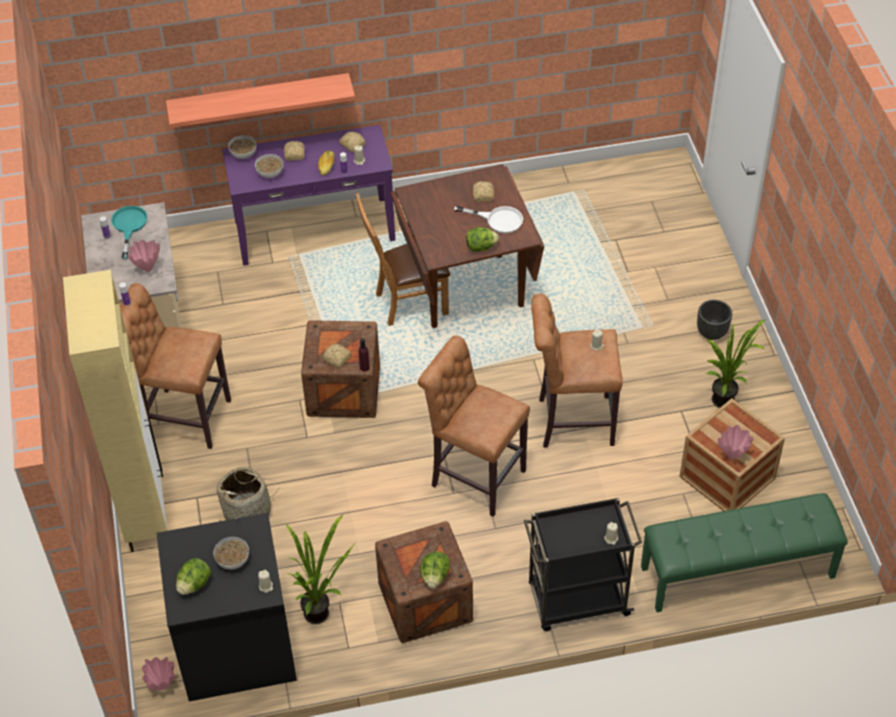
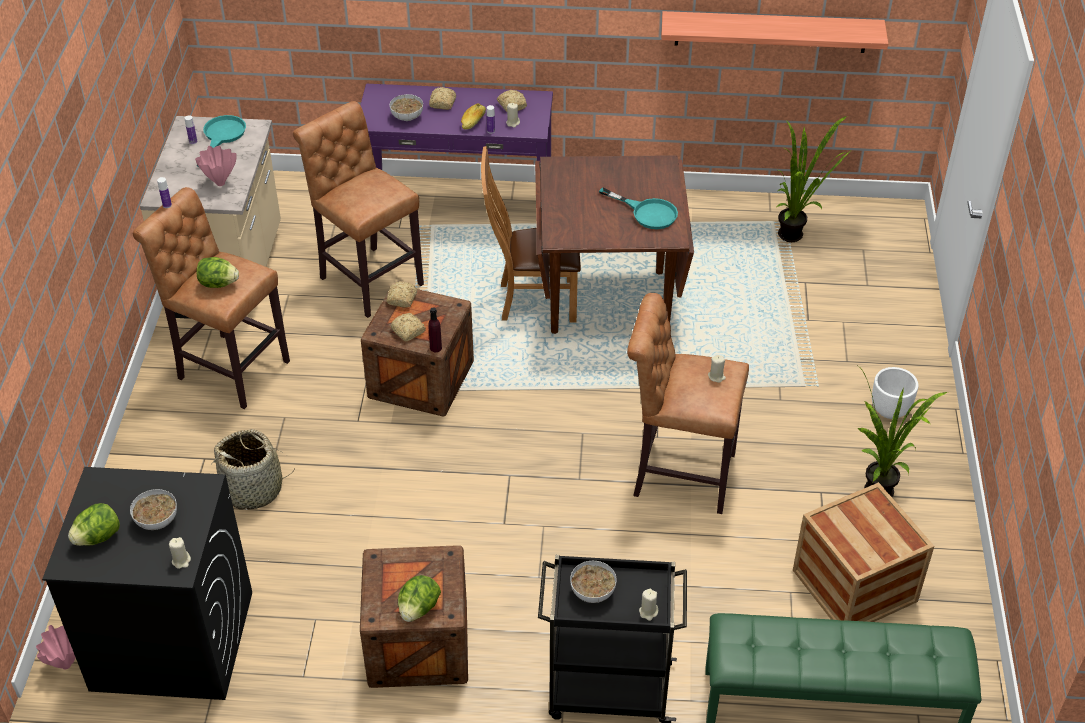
camera: 15 degrees right, 5 degrees down
beige cabinet [63,270,168,552] -> none
shelf [166,73,355,128] -> shelf moved to [661,11,888,53]
bowl [228,135,256,159] -> bowl moved to [570,561,617,603]
potted plant [285,515,354,624] -> potted plant moved to [777,116,849,242]
brown stool [418,336,530,517] -> brown stool moved to [293,101,424,318]
white frying pan [454,206,523,234] -> turquoise frying pan [599,188,678,229]
lettuce [466,227,499,252] -> lettuce moved to [196,257,239,288]
bread [473,181,494,202] -> bread moved to [386,281,417,308]
black planter [697,300,732,340] -> white planter [872,367,918,419]
pink vase [718,425,754,460] -> none

